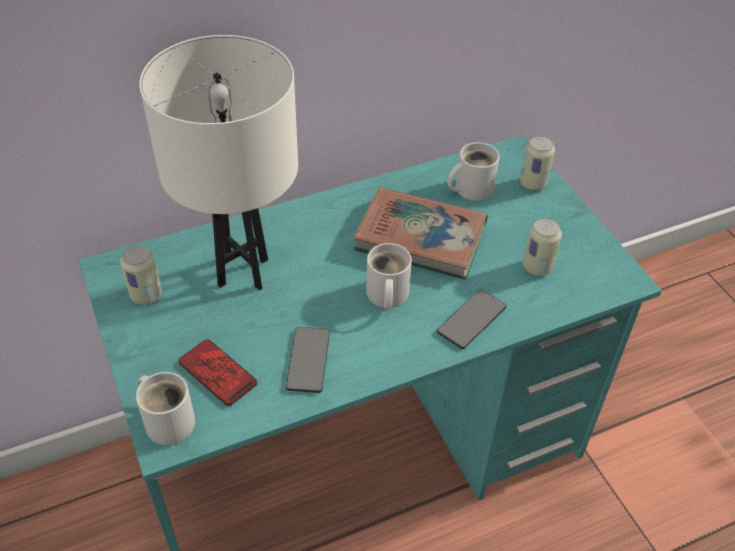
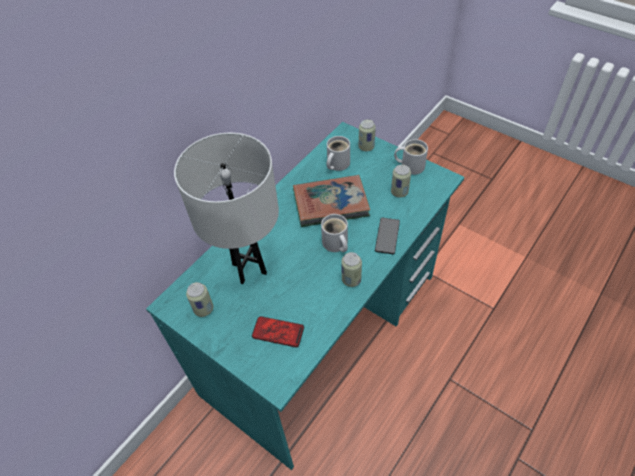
camera: 25 degrees left, 5 degrees up
white mug [136,372,195,445] -> white mug moved to [394,139,428,175]
phone [286,327,330,393] -> none
none -> can [341,252,362,287]

